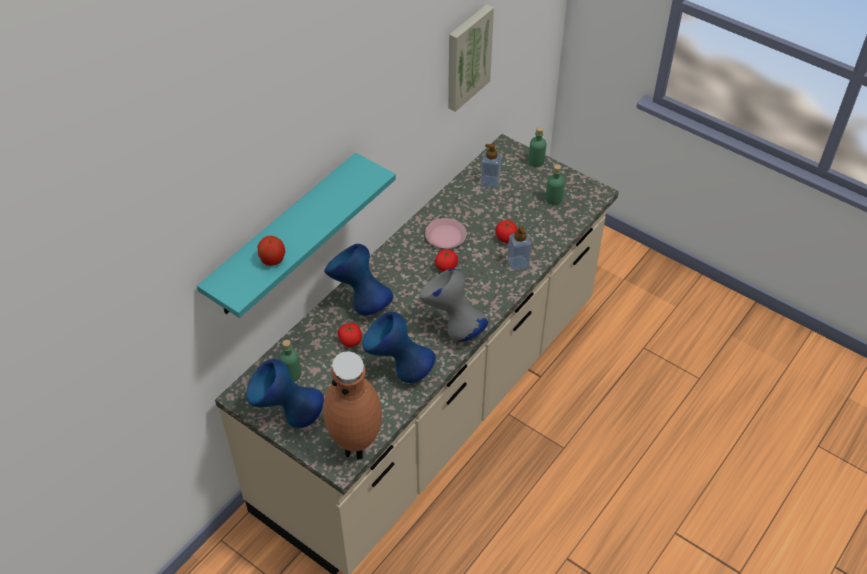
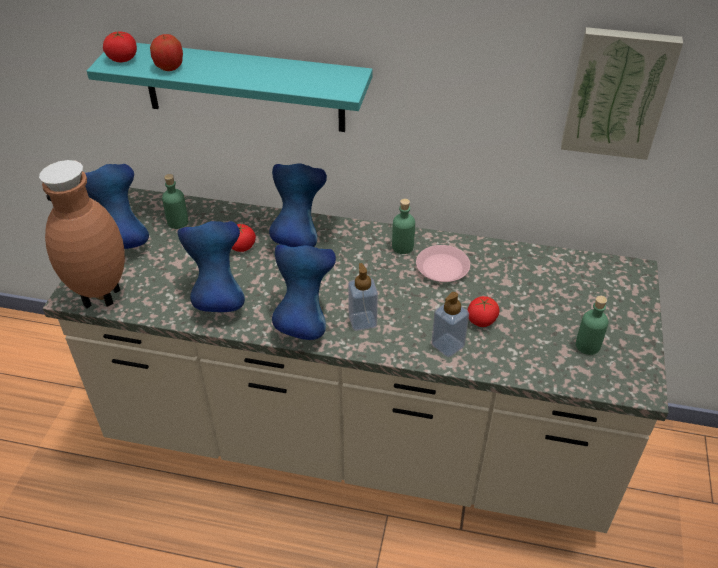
camera: 65 degrees right, 5 degrees down
grey vase [419,269,488,342] -> blue vase [272,244,336,340]
tomato [435,249,458,272] -> tomato moved to [103,31,137,62]
soap dispenser [481,144,501,188] -> soap dispenser moved to [348,263,378,331]
green bottle [528,127,546,167] -> green bottle moved to [392,199,415,254]

